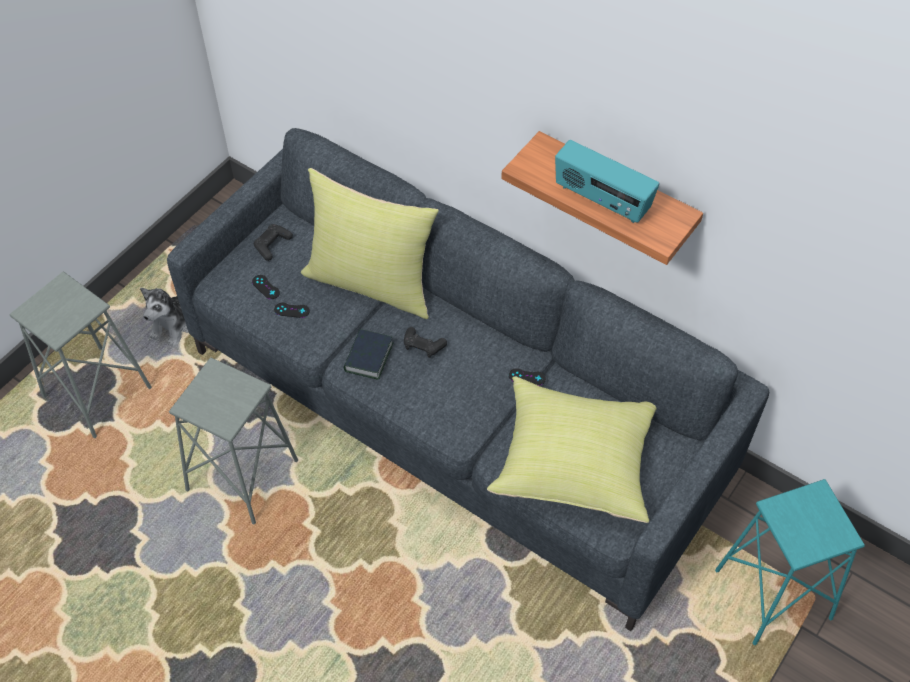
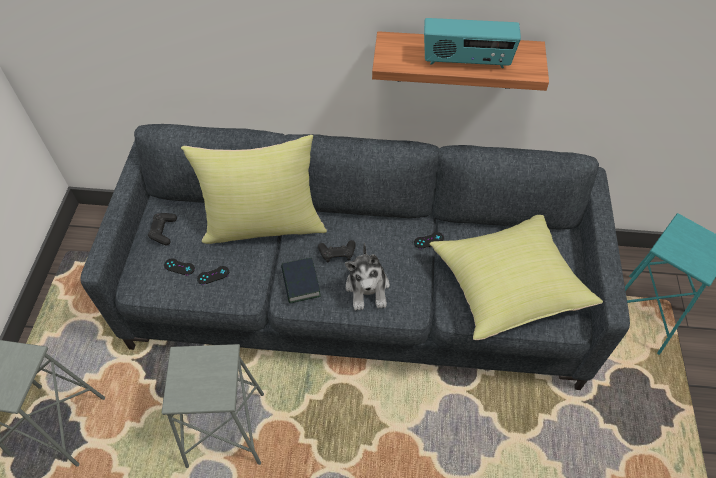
camera: 30 degrees left, 0 degrees up
plush toy [140,288,189,347] -> plush toy moved to [345,242,390,310]

